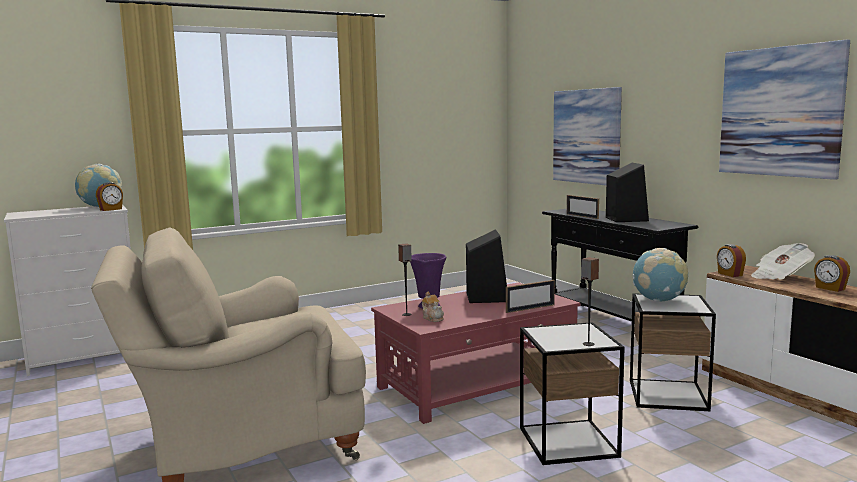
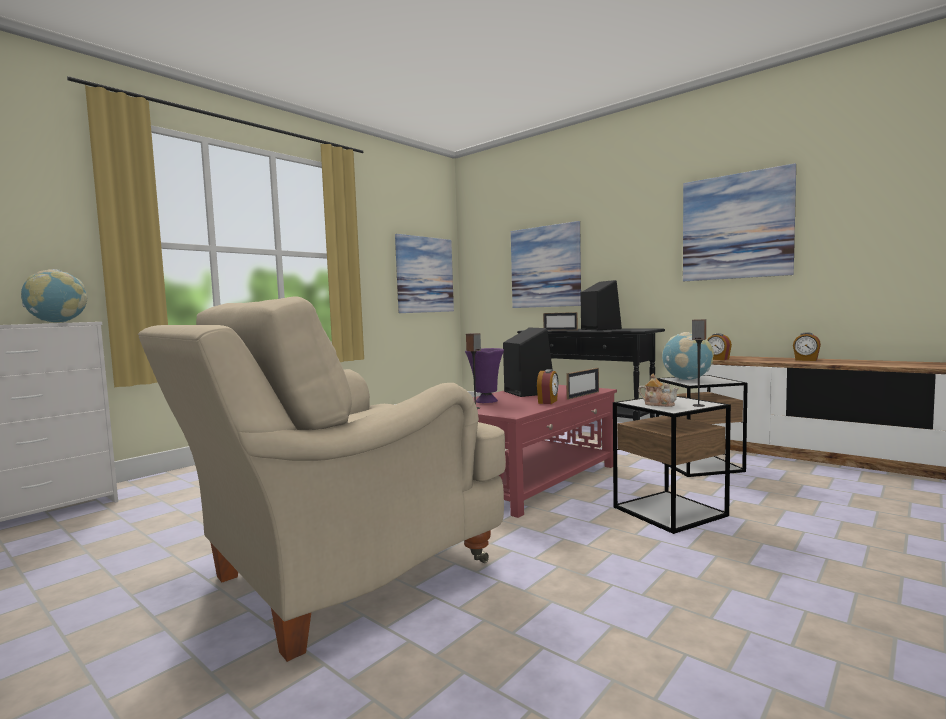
camera: 20 degrees left, 5 degrees down
alarm clock [96,182,123,211] -> alarm clock moved to [537,369,559,404]
teapot [422,291,444,322] -> teapot moved to [638,374,679,407]
newspaper [751,243,815,280] -> none
none -> picture [395,234,454,313]

